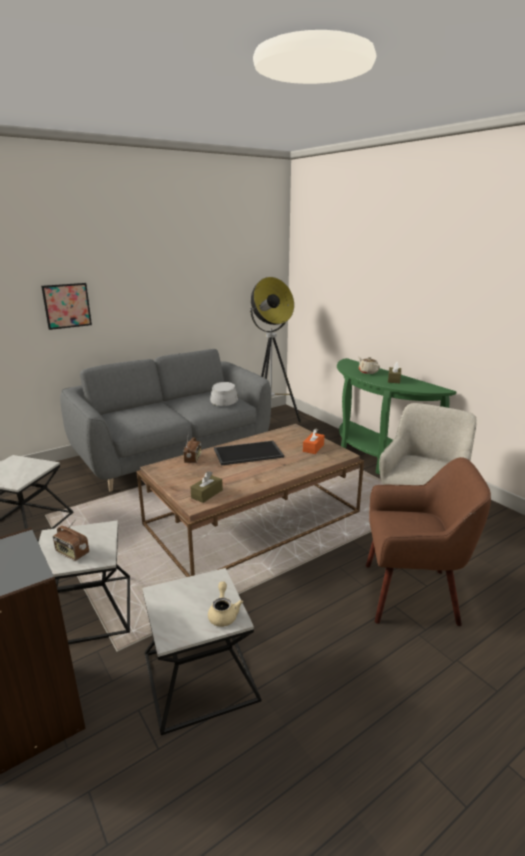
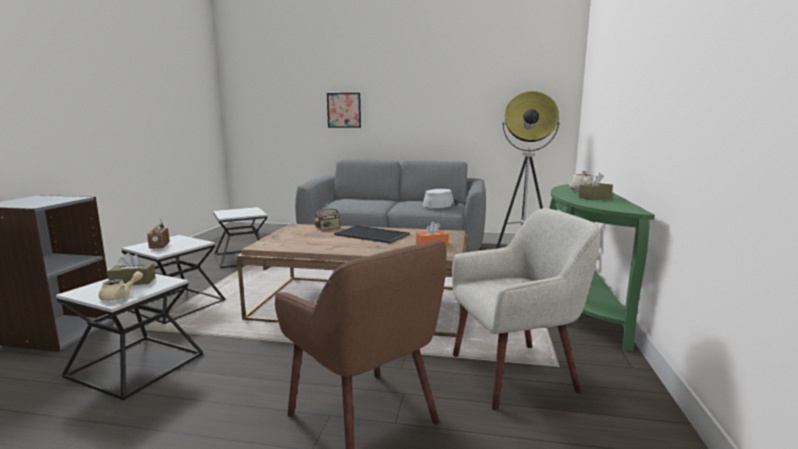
camera: 45 degrees right, 10 degrees down
brown tissue box [190,471,223,503] -> brown tissue box moved to [107,253,156,285]

